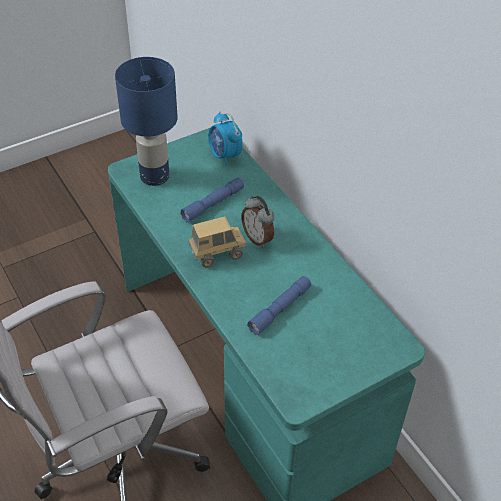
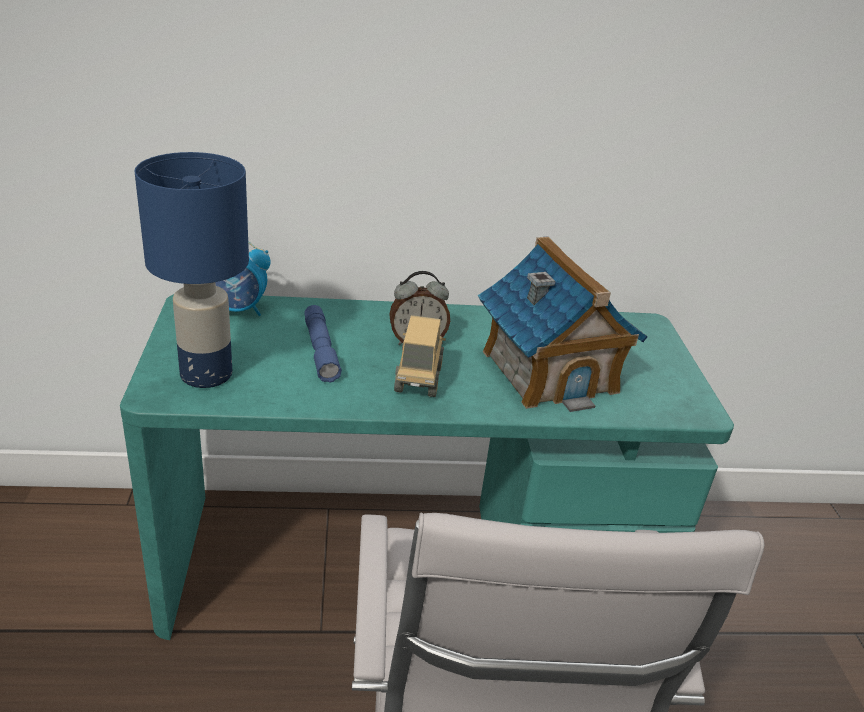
camera: 65 degrees left, 15 degrees down
blue flashlight [247,276,311,335] -> toy house [478,236,648,412]

